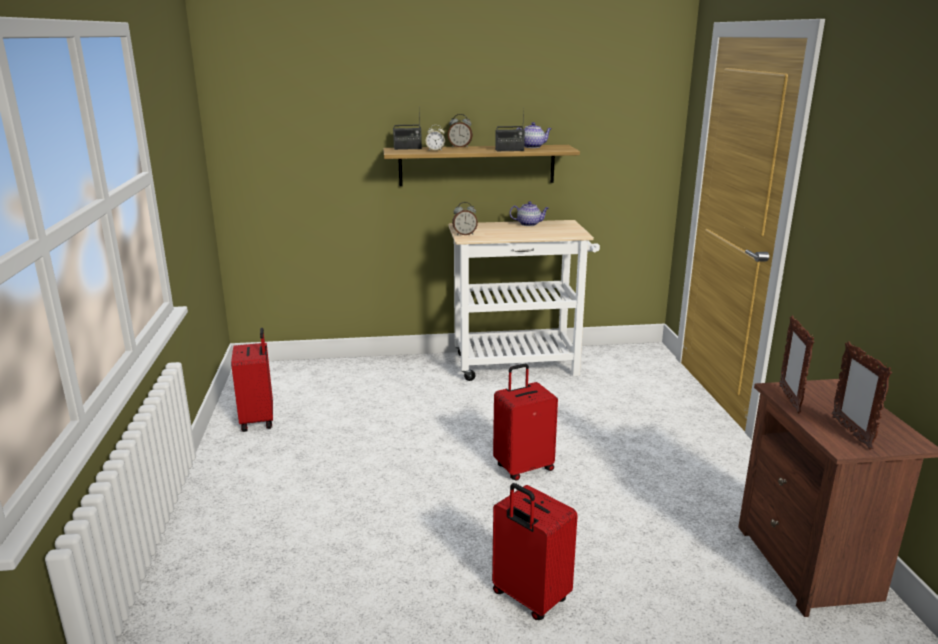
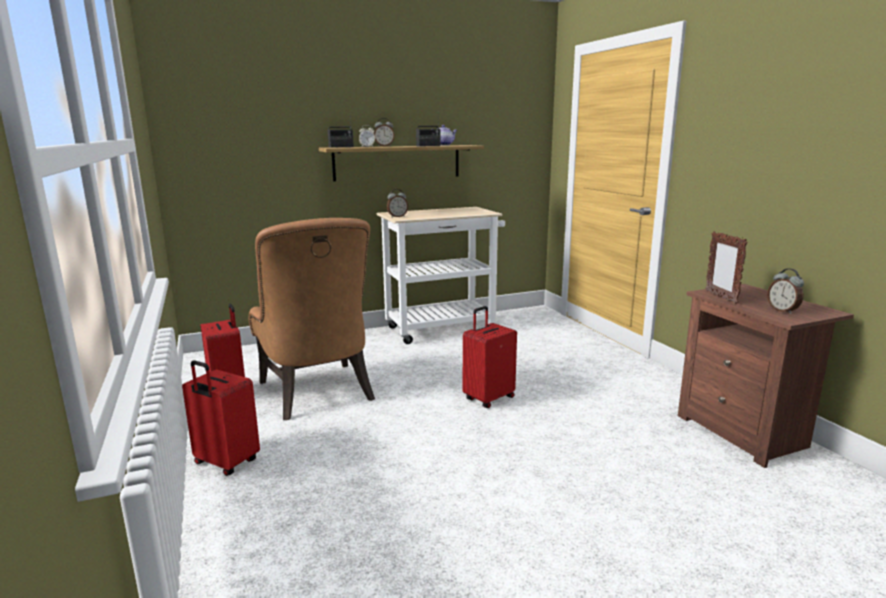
camera: 15 degrees left, 5 degrees down
red suitcase [492,483,578,620] -> red suitcase moved to [182,360,260,476]
teapot [509,201,549,226] -> none
picture frame [832,341,892,450] -> alarm clock [767,268,804,314]
none -> brown chair [248,218,375,420]

